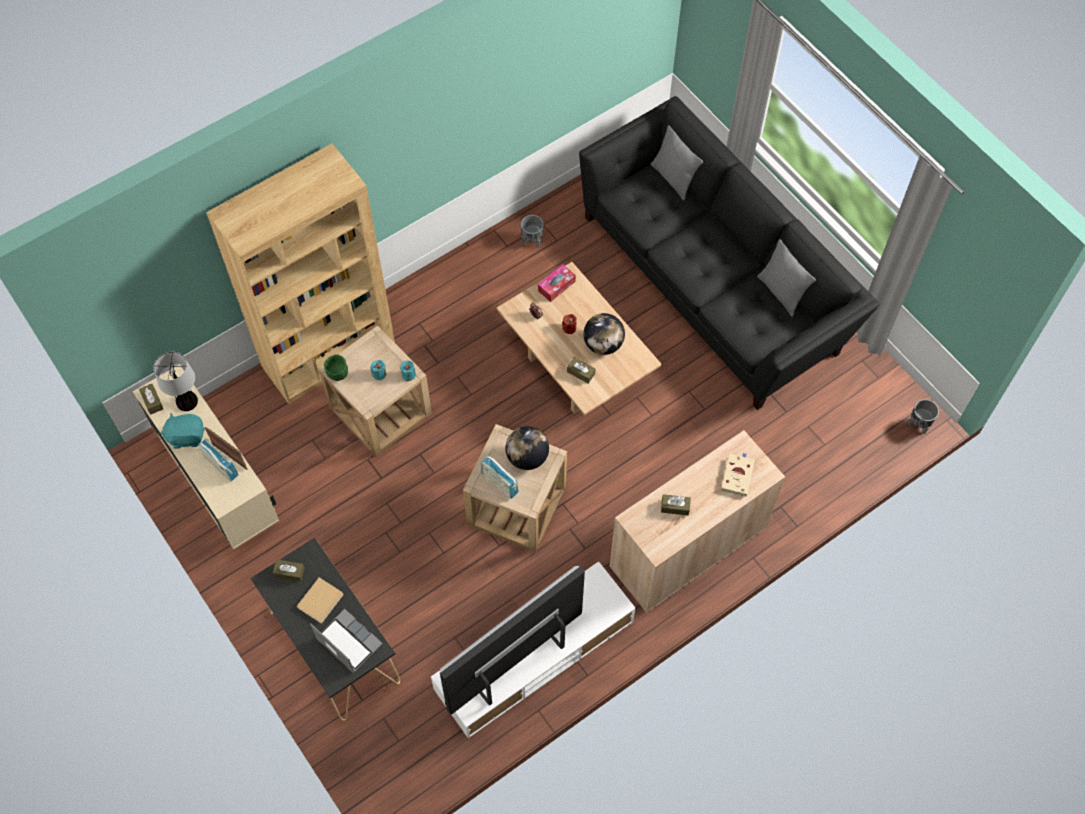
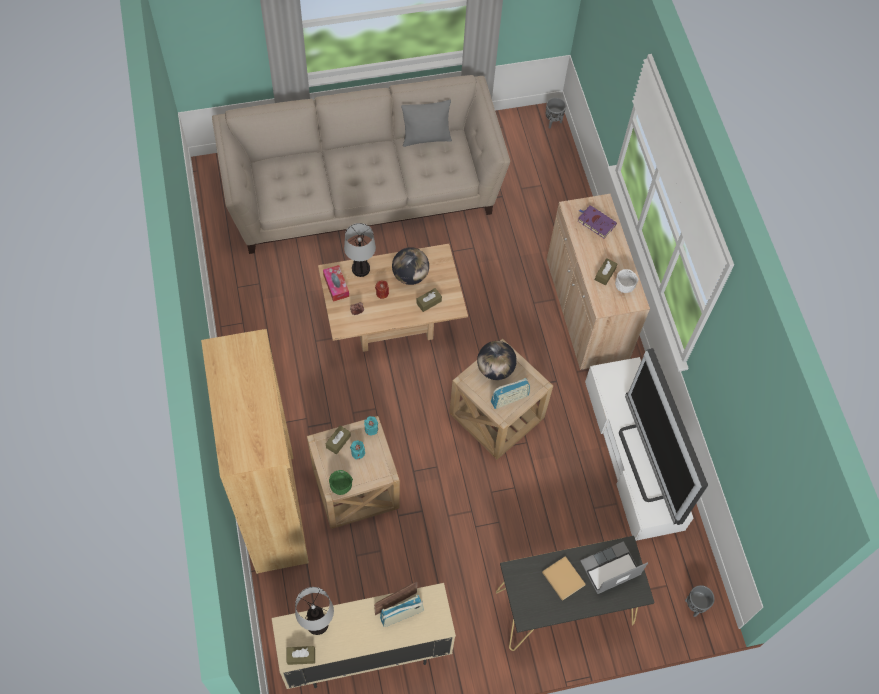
camera: 70 degrees left, 0 degrees up
turquoise plush toy [161,412,205,449] -> none
brown tissue box [273,560,305,582] -> brown tissue box moved to [326,425,351,455]
grey planter [521,215,544,248] -> grey planter moved to [685,585,714,617]
black sofa [579,96,880,410] -> beige sofa [212,75,510,254]
grey pillow [651,125,703,201] -> none
beige book [721,453,755,496] -> purple book [578,205,617,238]
none -> table lamp [344,223,376,277]
none -> white bowl [615,269,638,293]

